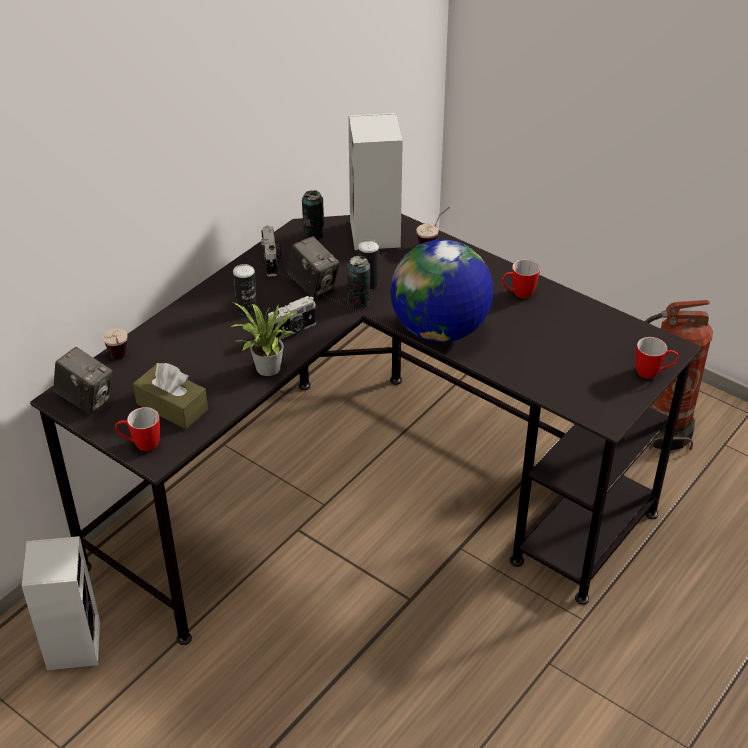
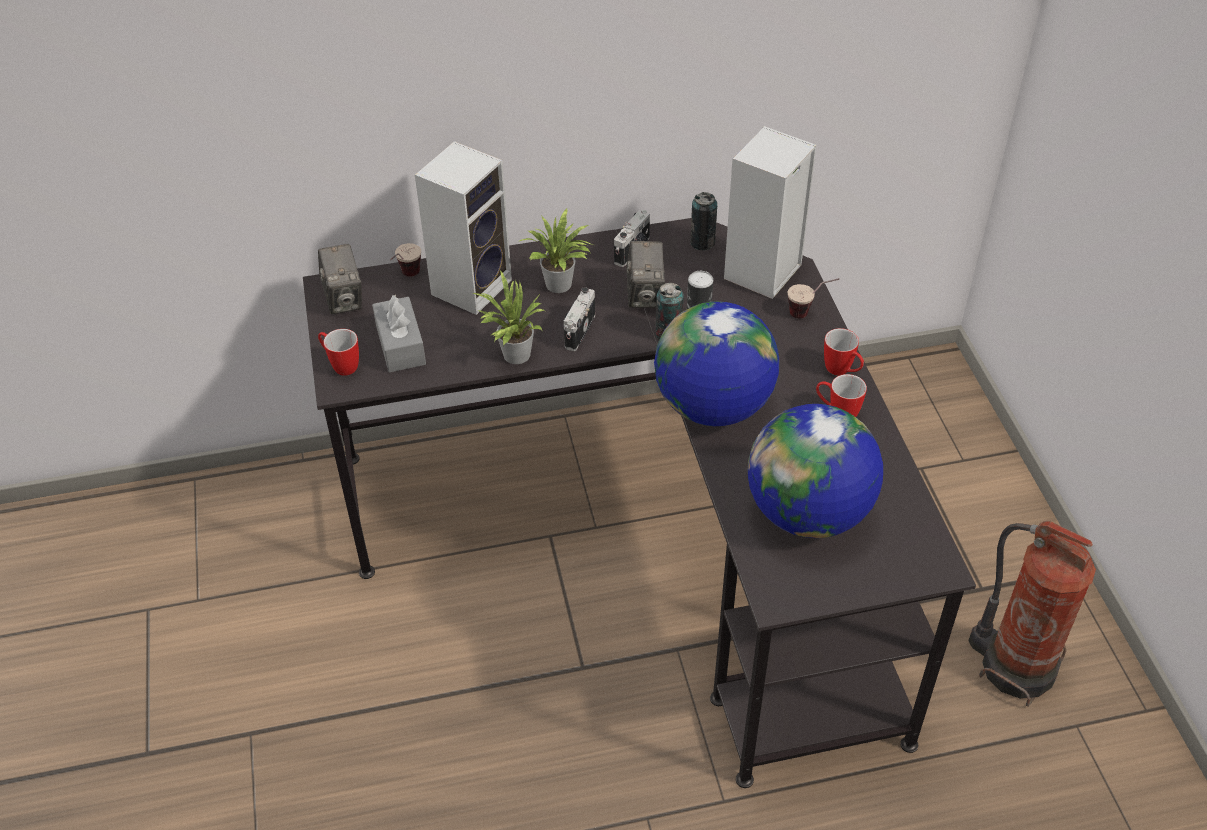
camera: 40 degrees right, 5 degrees up
speaker [22,536,100,670] -> speaker moved to [415,141,512,315]
brown tissue box [133,363,208,429] -> grey tissue box [372,294,426,373]
can [233,264,258,315] -> potted plant [519,208,593,293]
camera [268,296,316,339] -> camera turned 105 degrees clockwise [563,287,595,351]
mug [636,337,679,379] -> mug moved to [824,328,864,375]
none -> globe [748,404,883,538]

